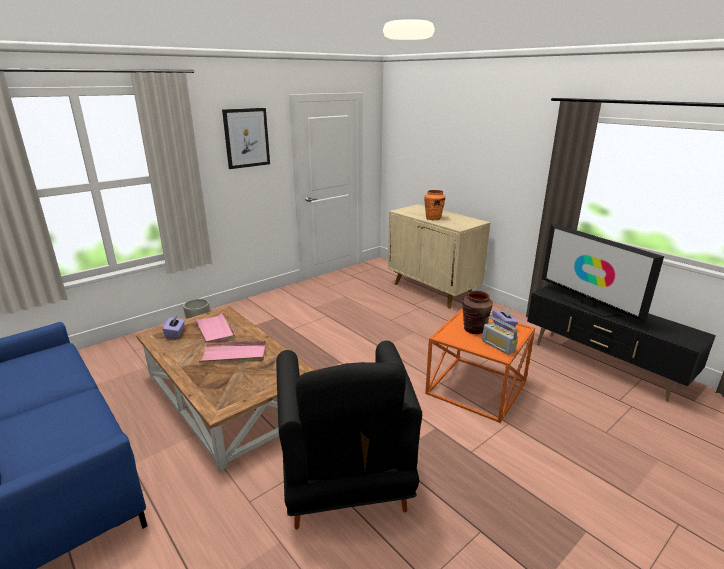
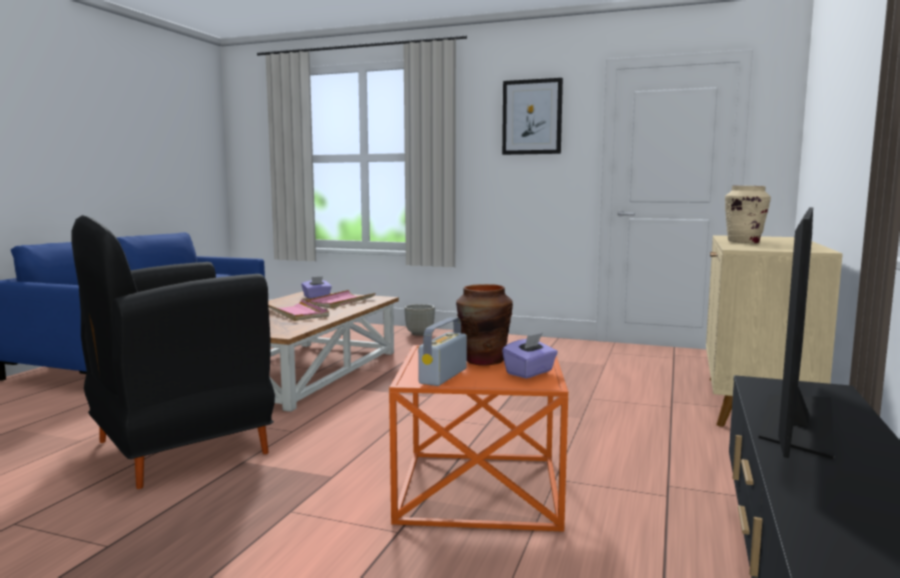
camera: 60 degrees right, 15 degrees down
orange vase [424,190,445,220] -> beige vase [725,186,771,243]

